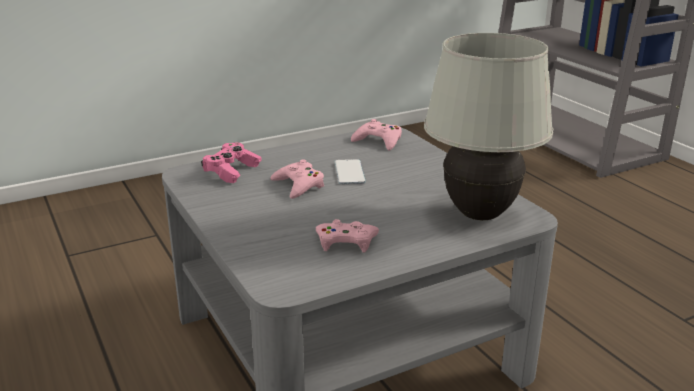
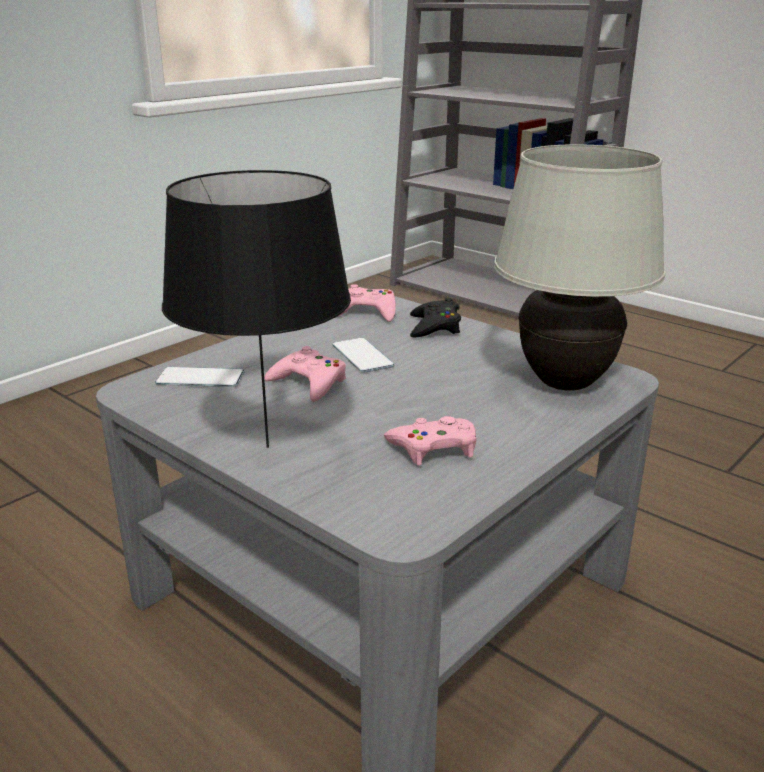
camera: 20 degrees left, 0 degrees up
pink game controller [201,142,262,183] -> phone [155,367,245,387]
none -> black table lamp [162,170,351,448]
none -> black game controller [410,298,461,338]

